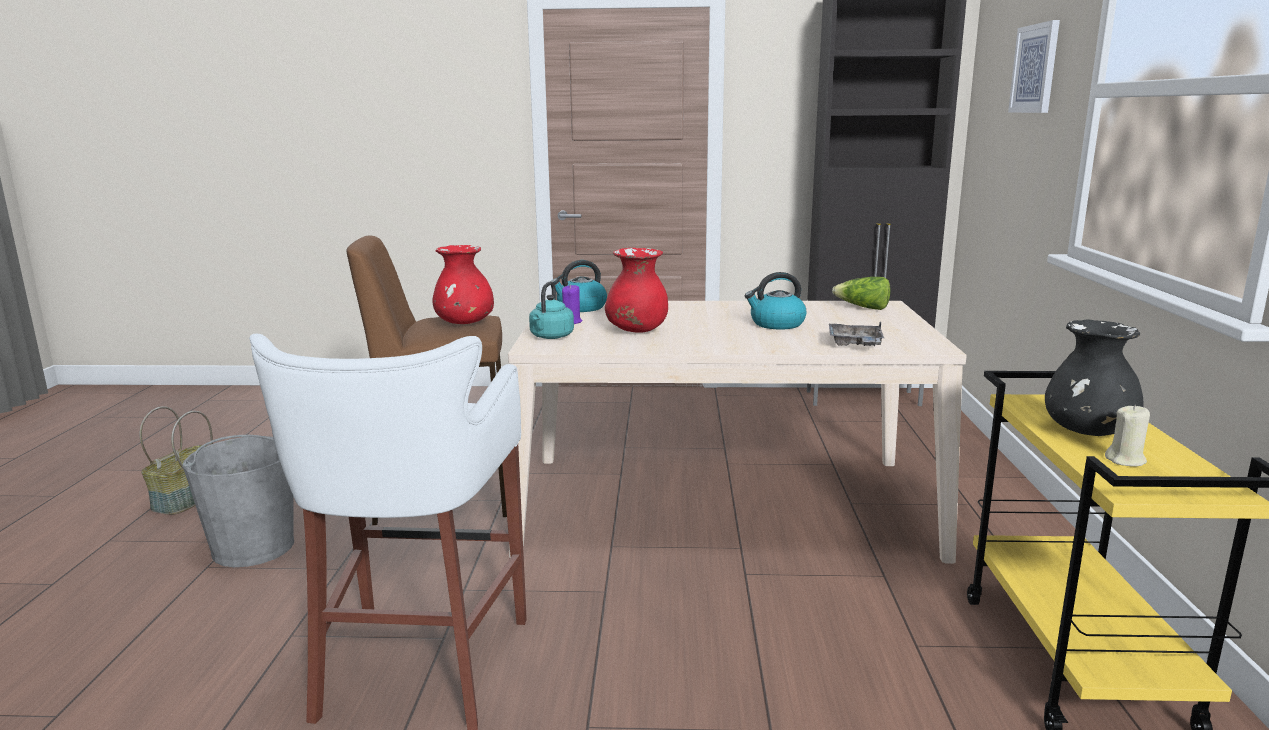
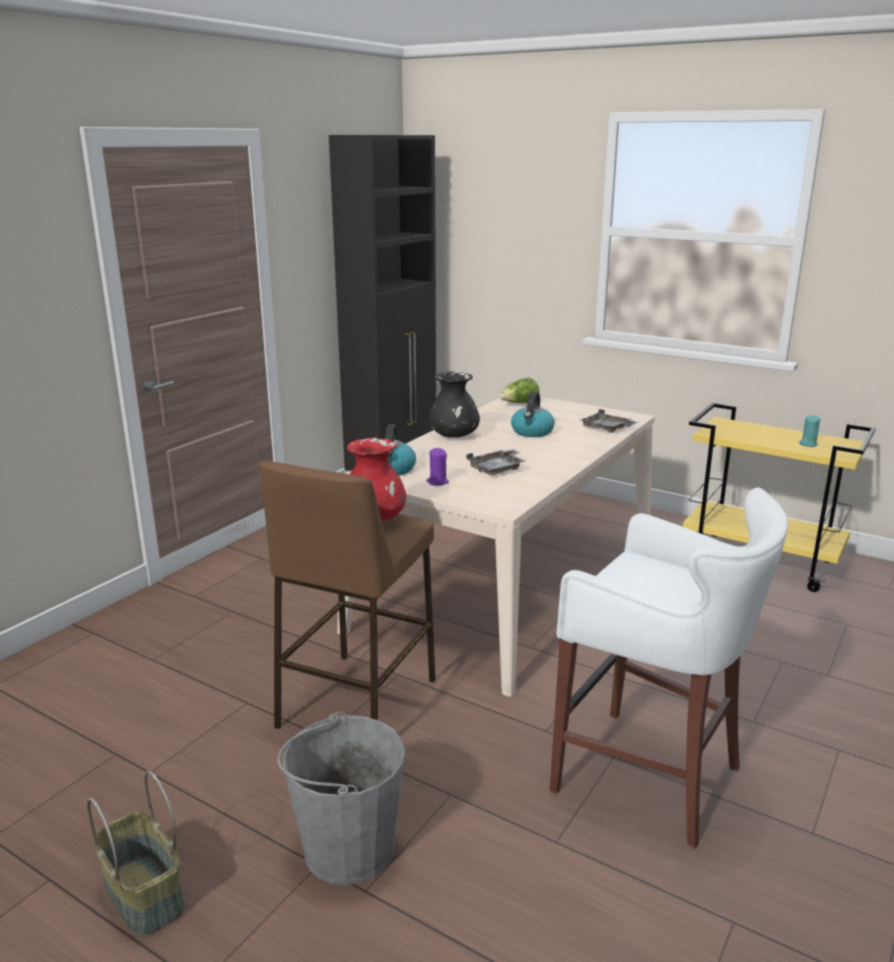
camera: 60 degrees left, 5 degrees up
turquoise kettle [529,281,574,339] -> none
red vase [605,248,668,333] -> grey tray [466,449,526,475]
picture [1008,20,1060,113] -> none
black vase [1045,319,1144,436] -> black vase moved to [429,371,480,438]
beige candle [1105,405,1150,467] -> turquoise candle [799,415,820,447]

